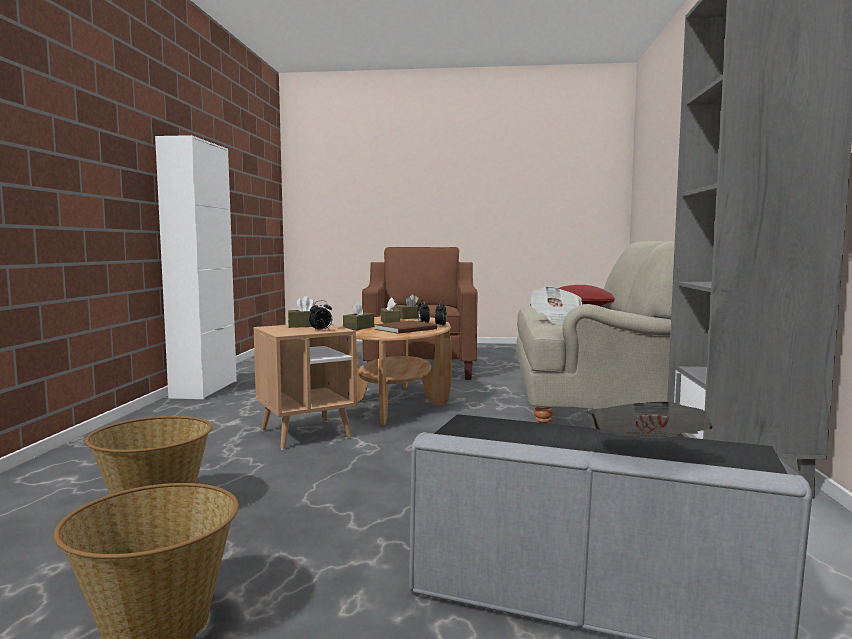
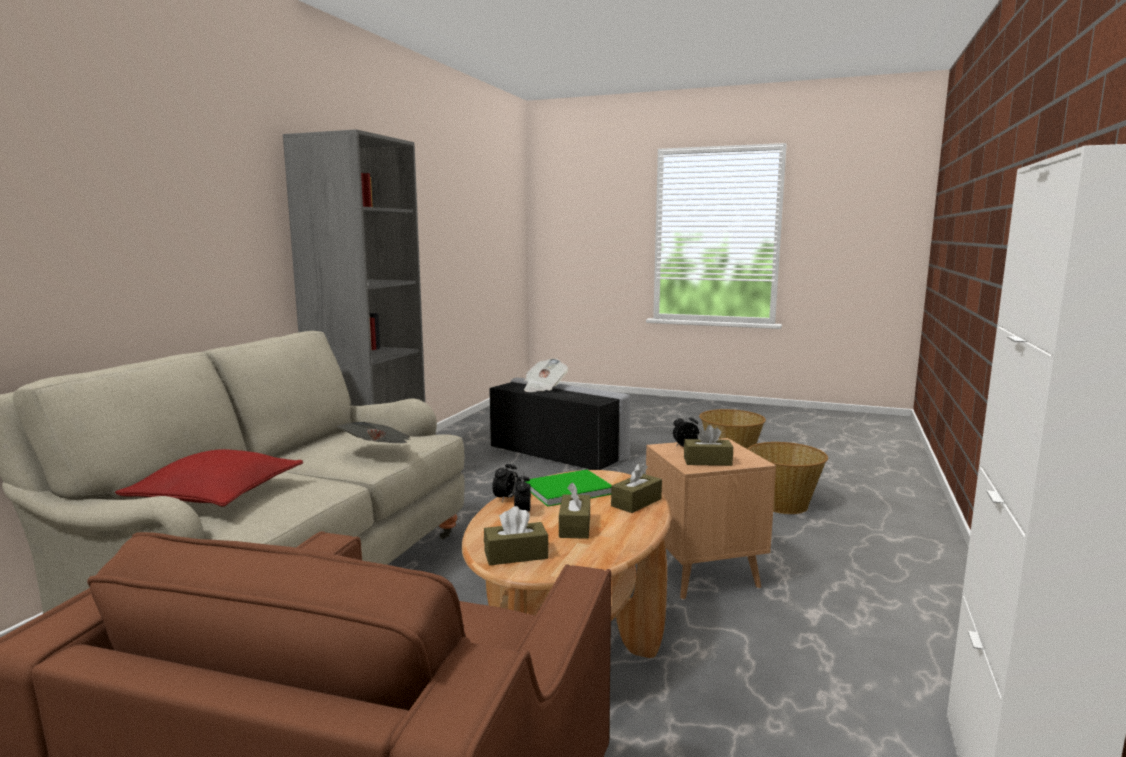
camera: 165 degrees left, 5 degrees up
brown book [374,321,437,334] -> green book [526,470,612,507]

